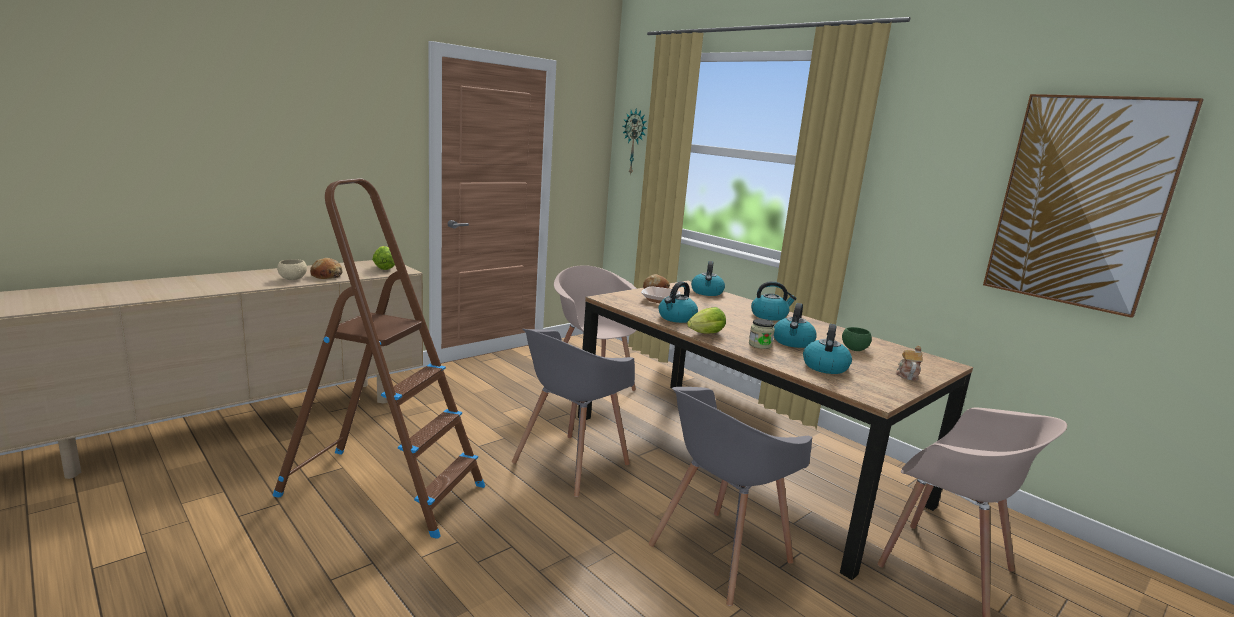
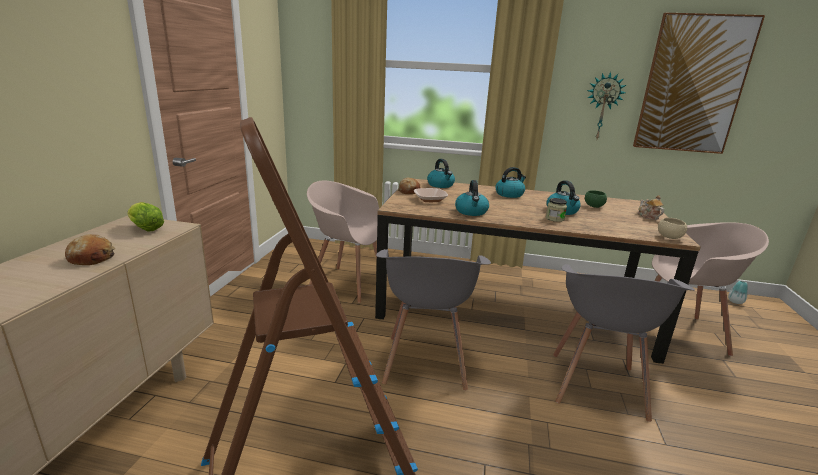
camera: 35 degrees left, 5 degrees up
beige bowl [277,259,307,280] -> beige bowl moved to [658,218,687,239]
wall clock [623,109,647,175] -> wall clock moved to [587,72,626,139]
lettuce [687,307,726,334] -> none
kettle [803,324,852,374] -> none
none -> vase [728,281,748,304]

